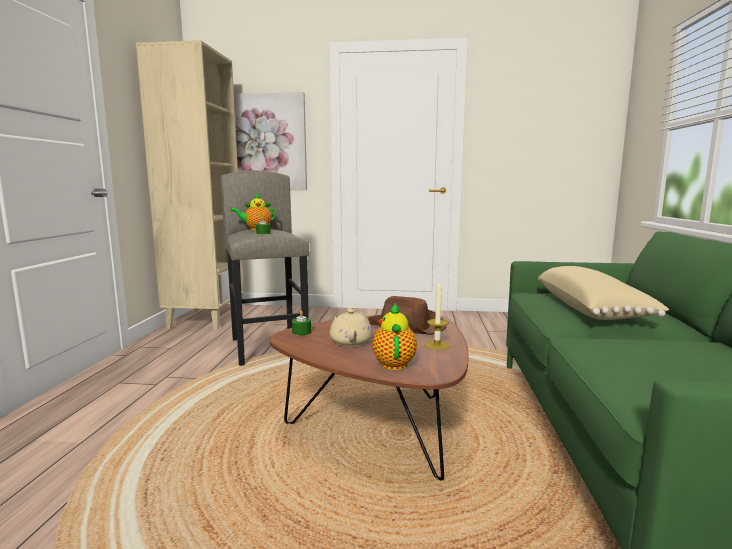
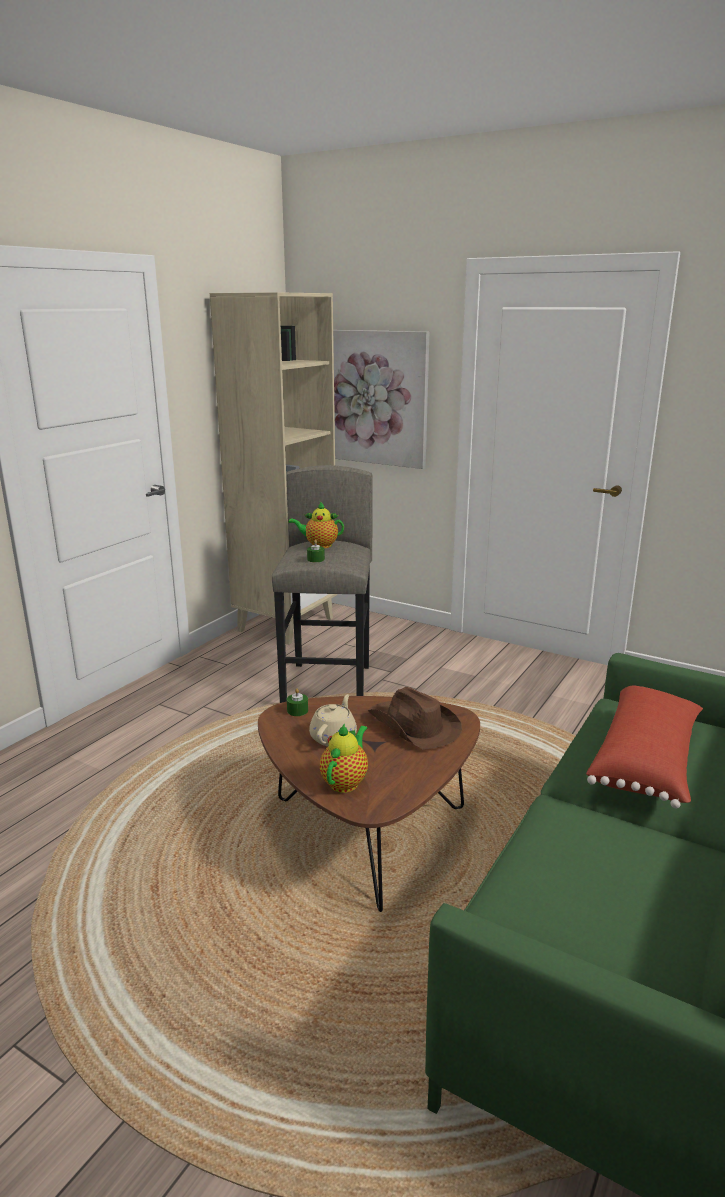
camera: 25 degrees right, 10 degrees up
candle [425,281,450,350] -> none
beige pillow [538,266,669,320] -> red pillow [586,685,703,809]

